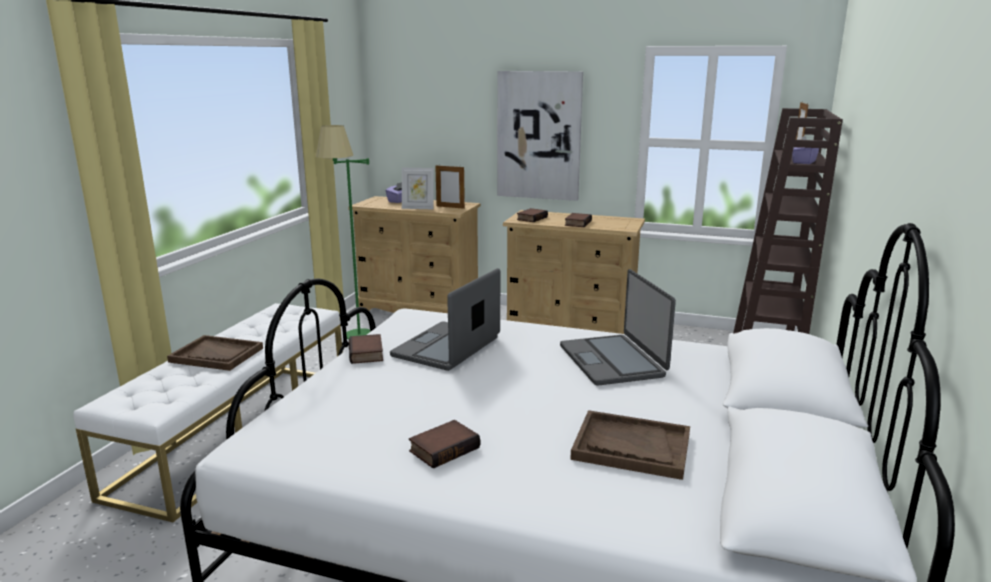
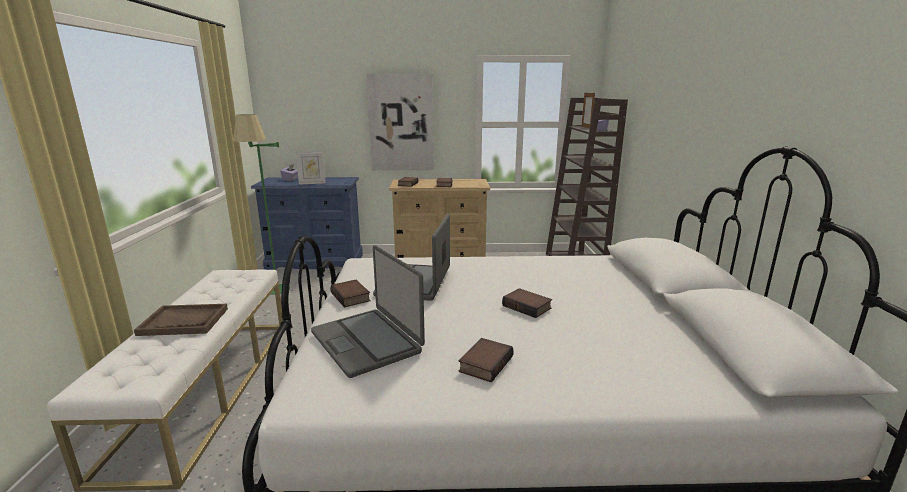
camera: 20 degrees left, 0 degrees up
beige dresser [348,196,481,313] -> blue dresser [251,177,363,270]
picture frame [435,165,465,209] -> none
laptop [560,269,676,386] -> laptop moved to [311,245,425,378]
brown tray [570,410,690,480] -> none
none -> book [502,288,552,318]

